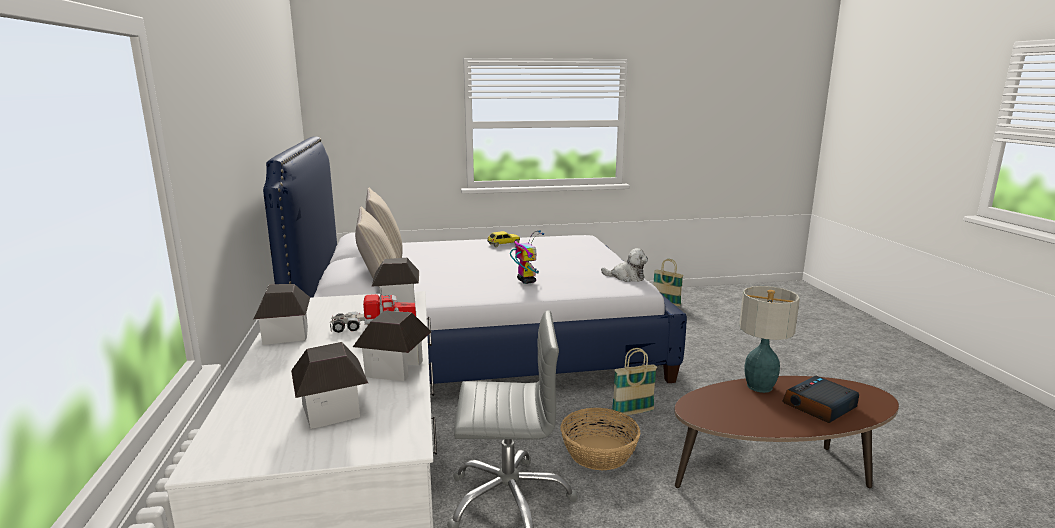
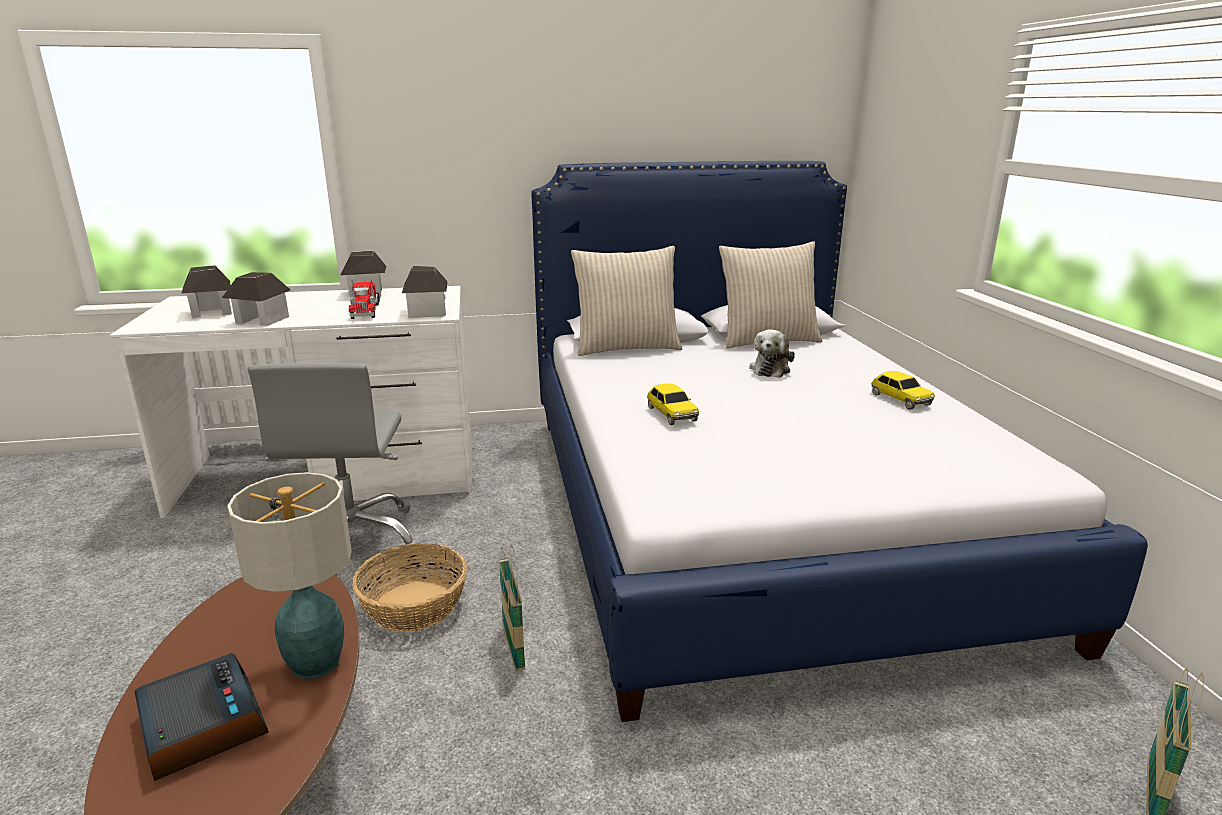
camera: 90 degrees right, 5 degrees up
toy robot [510,230,544,284] -> toy car [647,383,699,425]
plush toy [601,248,648,282] -> plush toy moved to [749,329,795,378]

